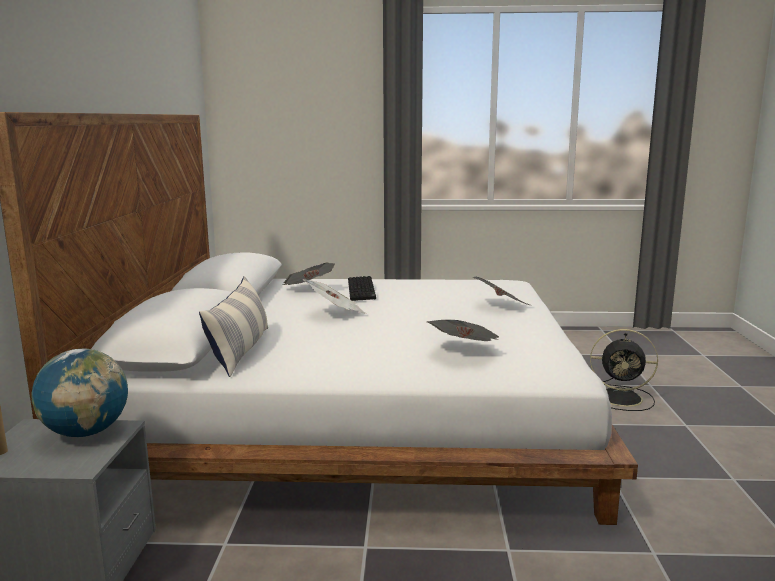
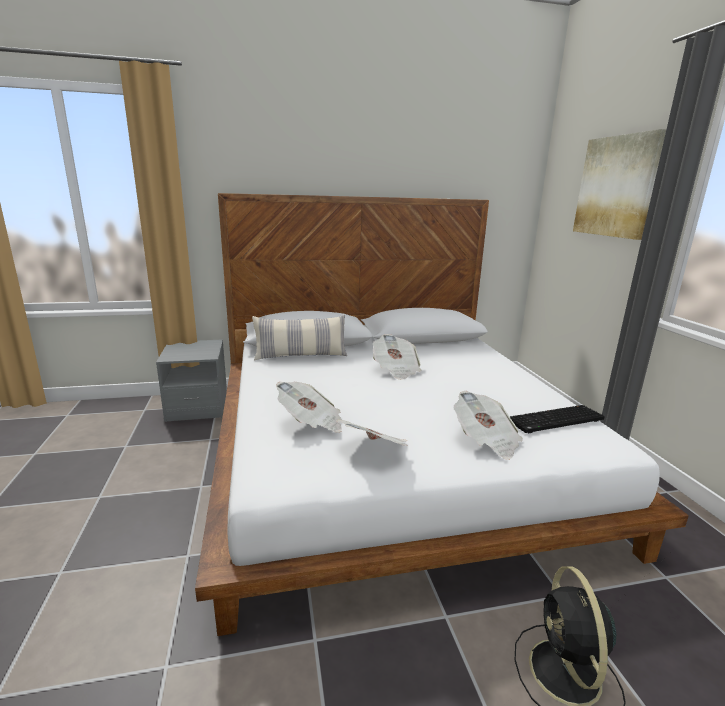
camera: 75 degrees right, 5 degrees up
globe [31,348,128,437] -> none
newspaper [283,263,335,285] -> newspaper moved to [336,419,407,446]
keyboard [348,276,376,301] -> keyboard moved to [510,405,605,433]
none -> picture [573,129,666,240]

